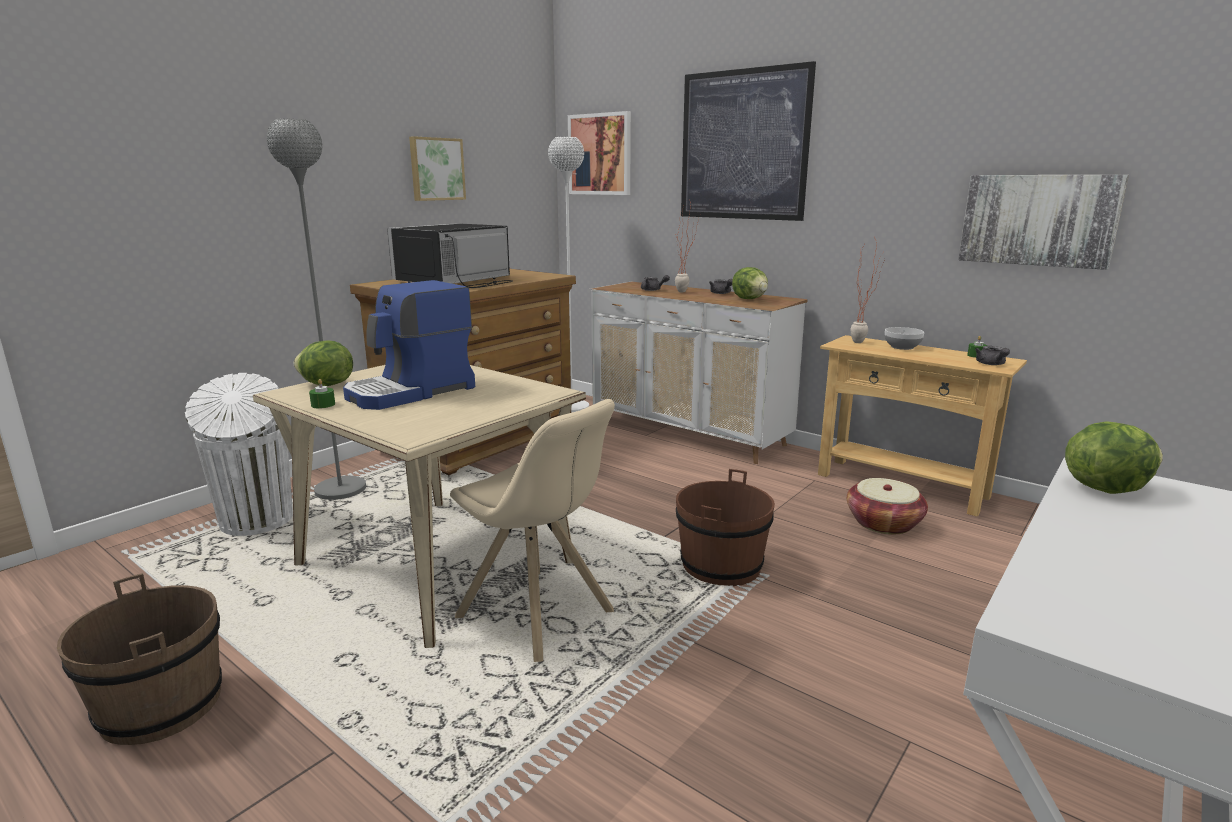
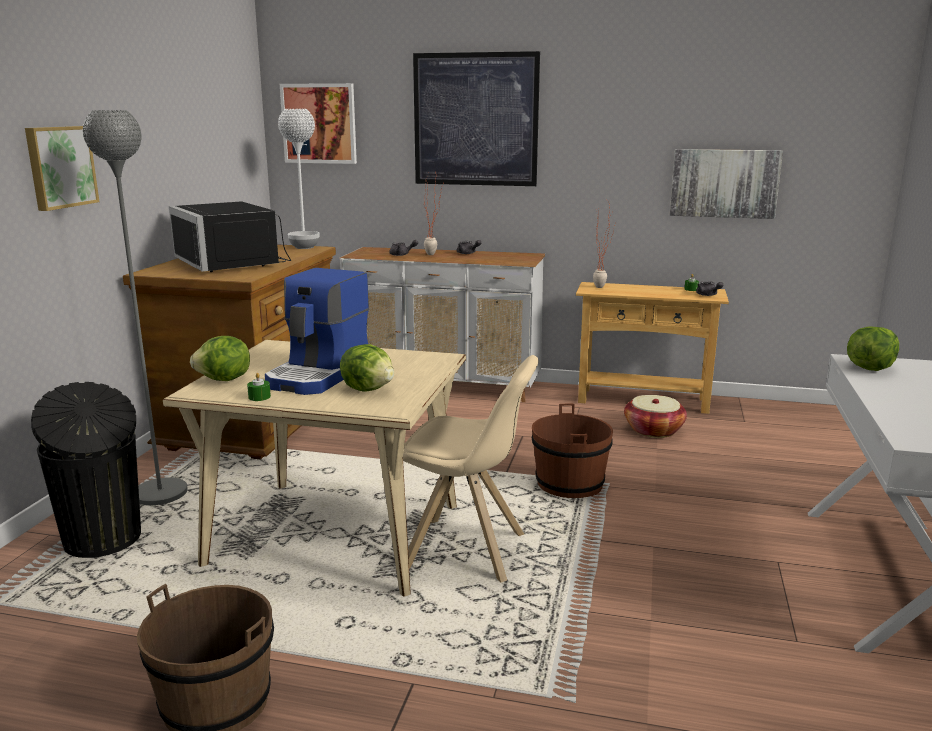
camera: 25 degrees left, 0 degrees up
white trash can [185,373,293,536] -> black trash can [31,382,141,558]
black microwave [387,223,513,288] -> black microwave turned 45 degrees counterclockwise [169,201,291,272]
picture [409,136,466,201] -> picture moved to [25,126,99,211]
lettuce [732,267,768,299] -> lettuce moved to [340,344,394,392]
bowl [885,327,924,350] -> bowl moved to [288,231,320,249]

